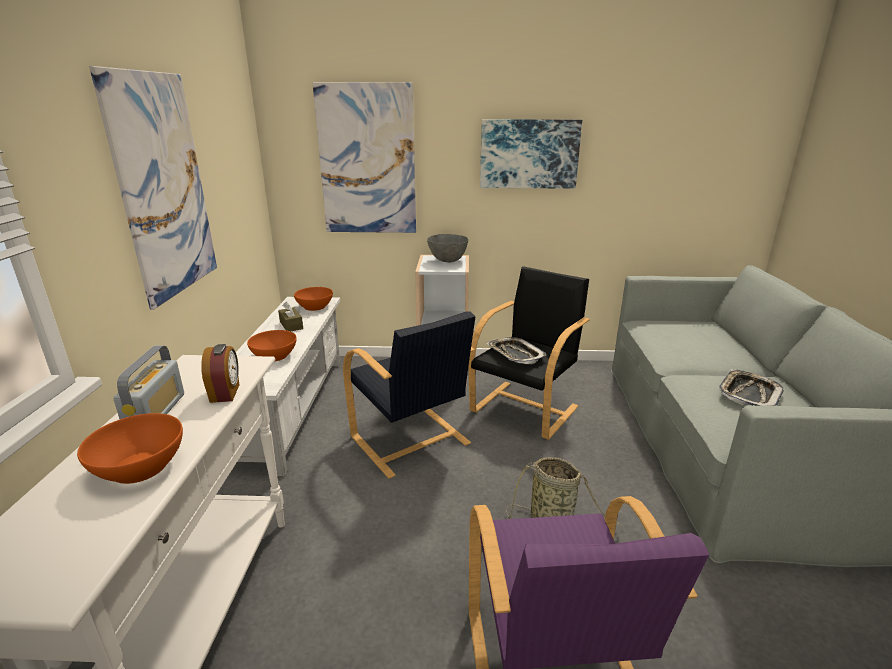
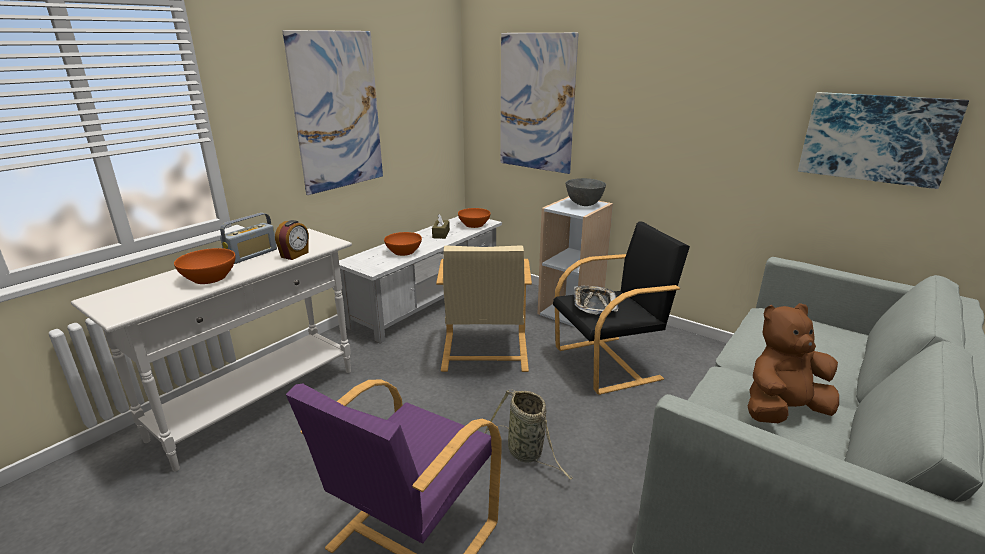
camera: 35 degrees right, 0 degrees up
black armchair [343,311,476,479] -> beige armchair [436,245,532,372]
picture [480,119,582,189] -> picture moved to [798,92,969,189]
tray [719,369,784,406] -> brown plush toy [748,303,839,423]

